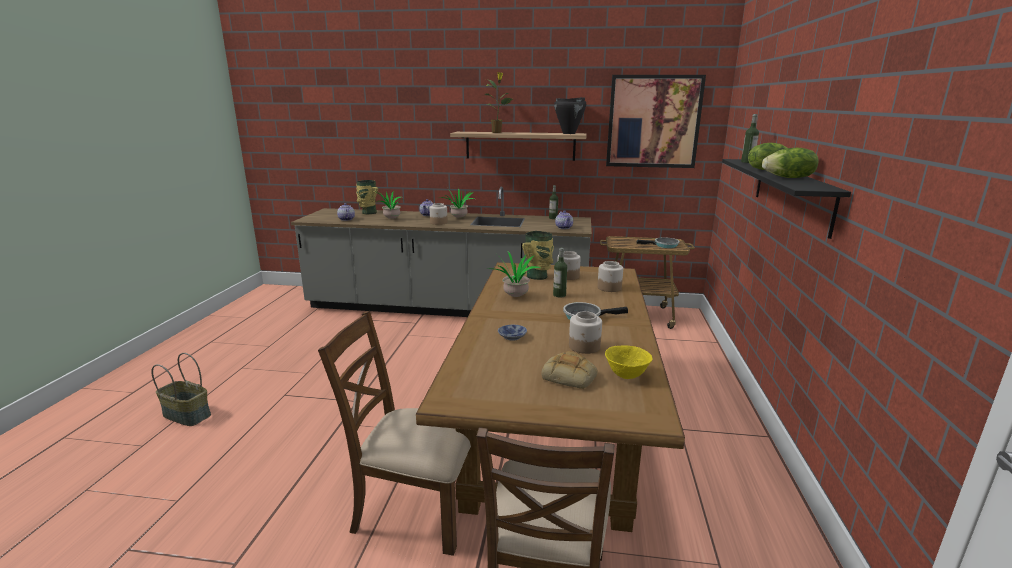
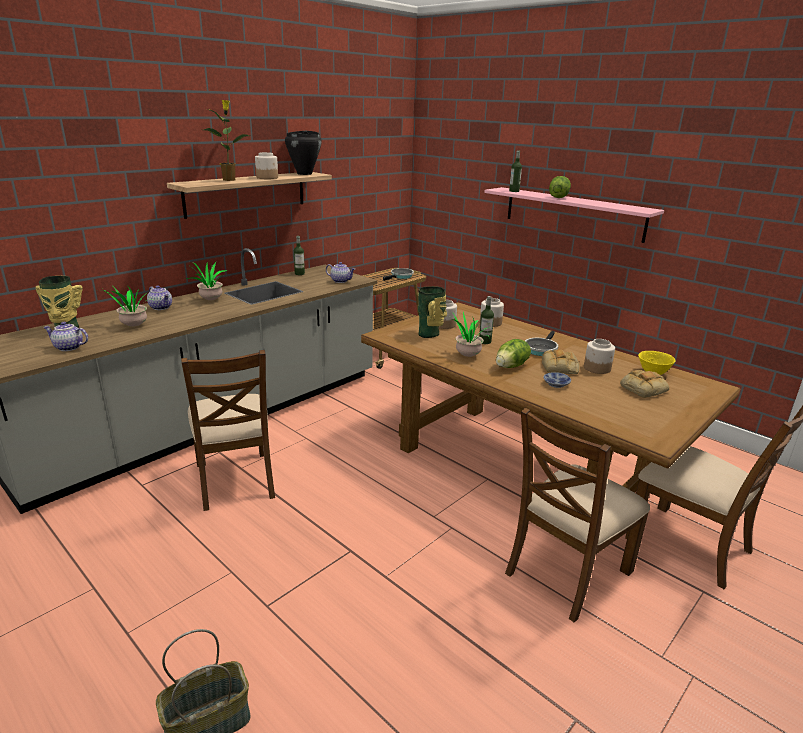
camera: 55 degrees left, 5 degrees up
jar [429,203,448,225] -> jar moved to [255,152,278,179]
picture [606,75,706,168] -> none
black shelf [722,159,851,239] -> pink shelf [484,187,664,243]
lettuce [762,148,818,178] -> lettuce moved to [496,339,531,368]
none -> brown chair [181,350,275,511]
none -> bread [542,350,580,374]

